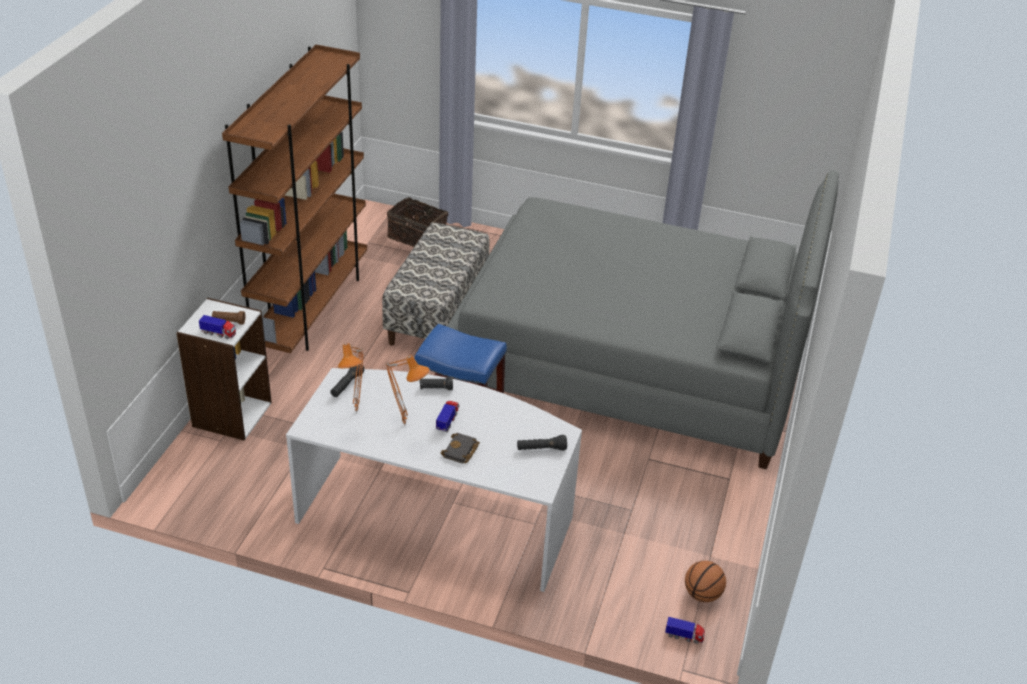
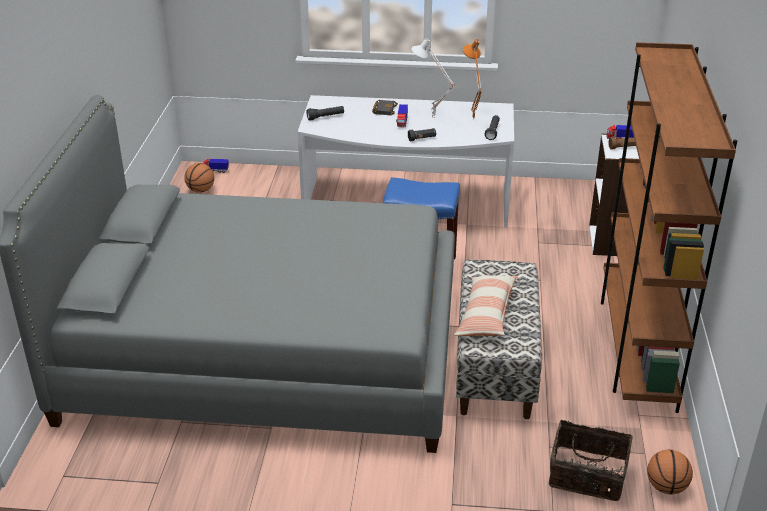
camera: 170 degrees right, 5 degrees down
orange table lamp [386,355,430,426] -> white table lamp [411,38,456,117]
none -> pillow [454,276,518,336]
none -> basketball [647,450,693,494]

